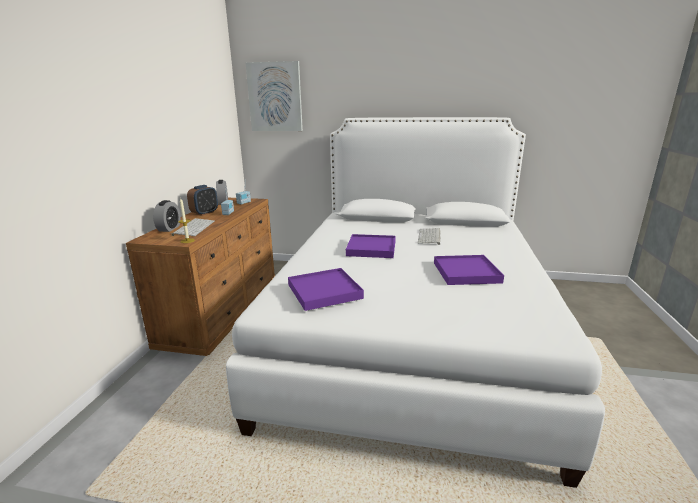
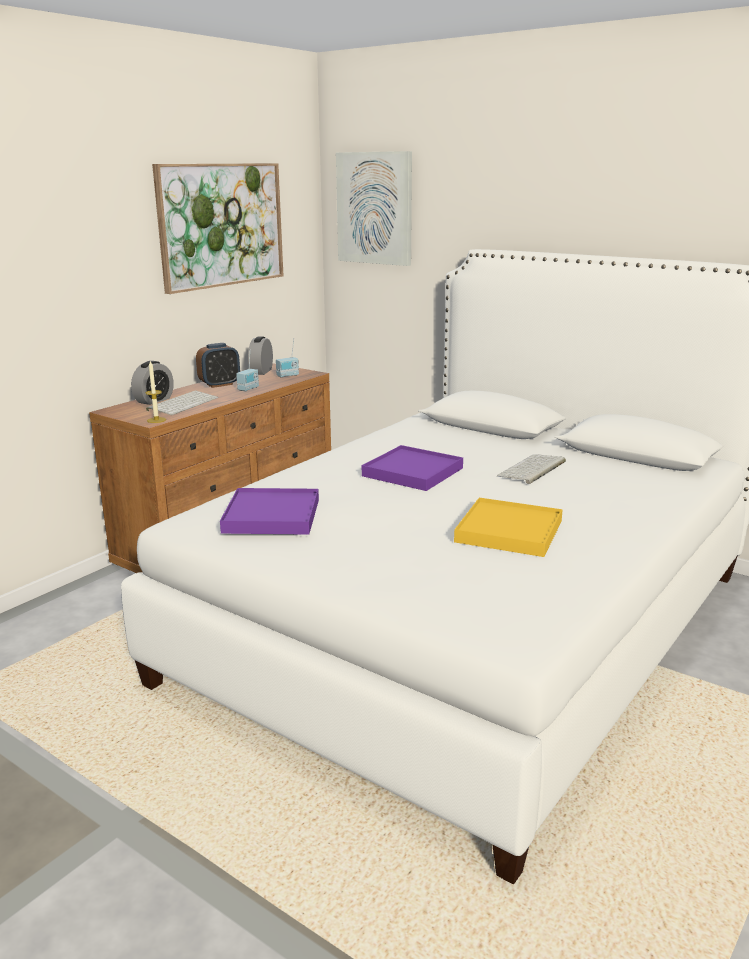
camera: 25 degrees right, 0 degrees up
purple tray [434,255,504,285] -> yellow tray [454,498,563,557]
none -> picture [152,163,284,294]

